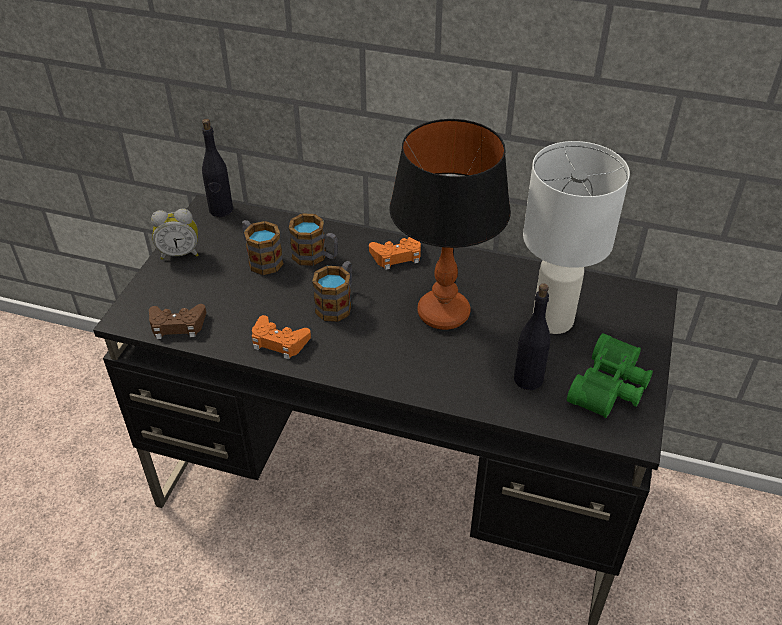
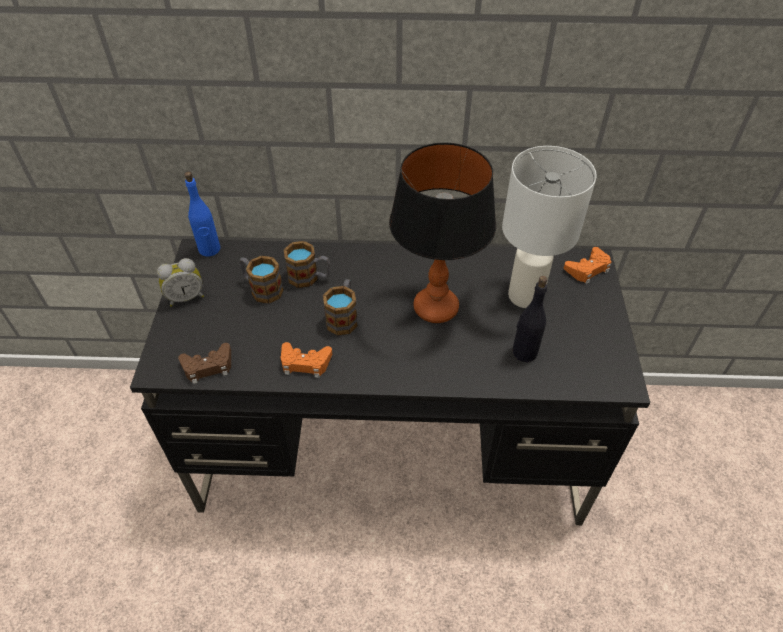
camera: 15 degrees left, 5 degrees up
black bottle [202,118,233,217] -> blue bottle [184,171,220,256]
orange game controller [369,237,421,270] -> orange game controller moved to [564,247,612,284]
green binoculars [567,333,653,418] -> none

